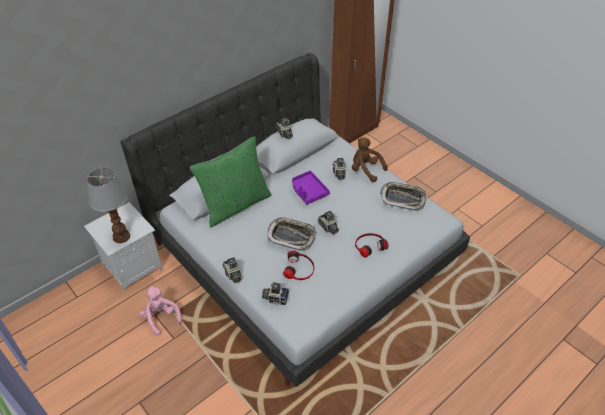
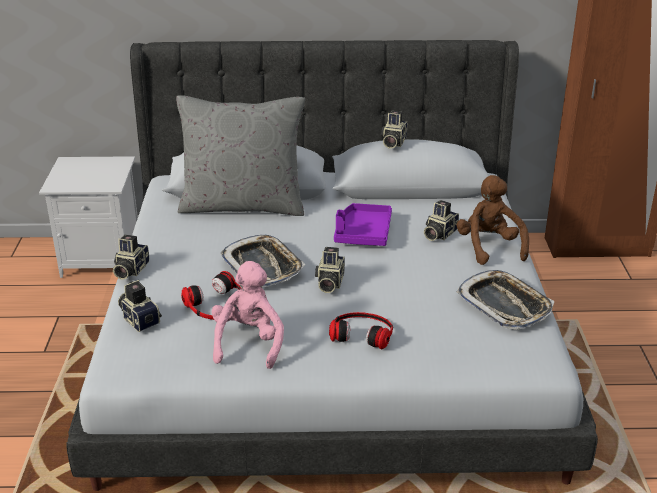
camera: 40 degrees right, 15 degrees down
table lamp [87,167,130,243] -> none
pink plush toy [139,286,182,336] -> pink plush toy moved to [212,261,284,369]
green pillow [190,136,271,228] -> grey pillow [176,95,305,216]

